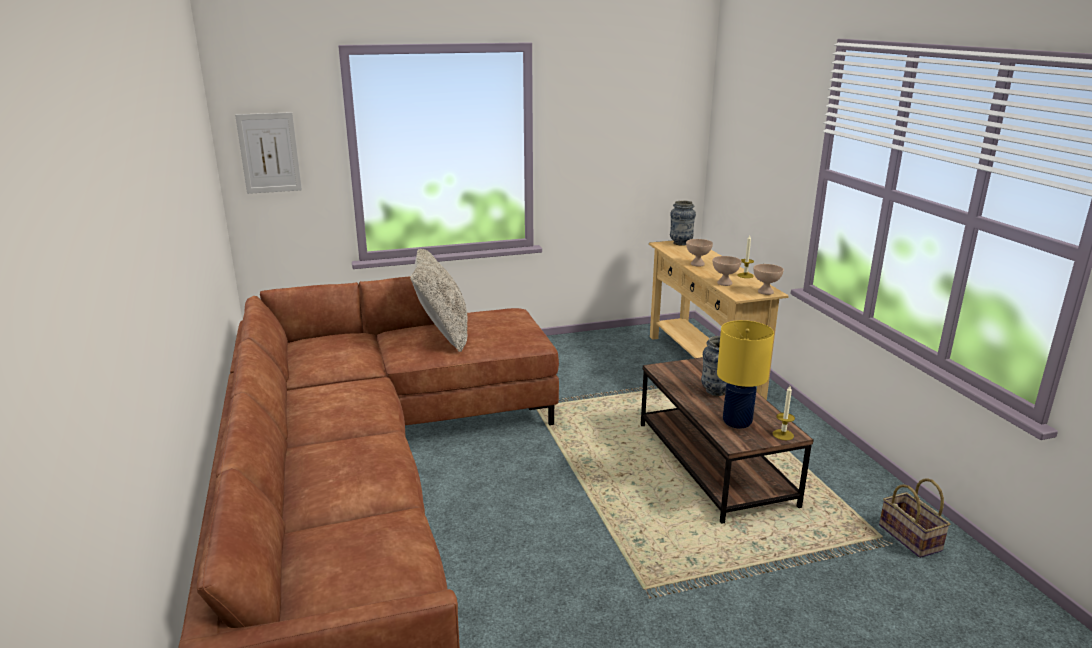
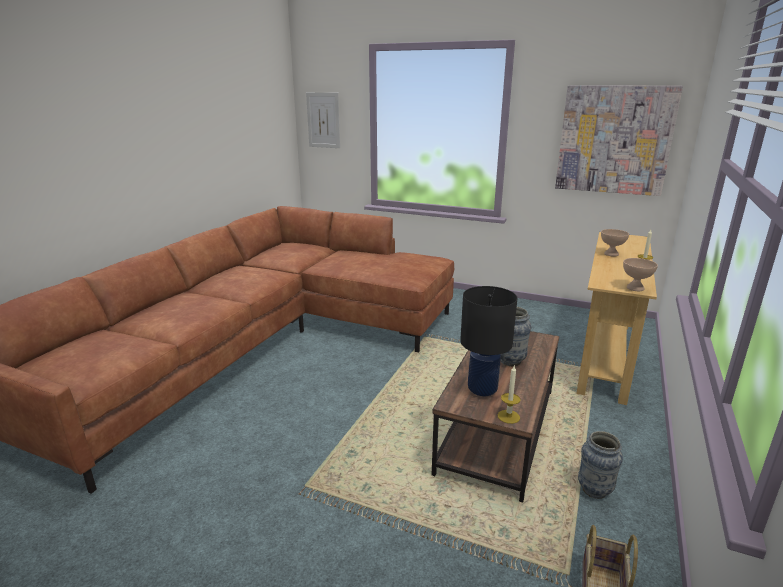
camera: 40 degrees right, 0 degrees up
beige pillow [410,249,468,352] -> none
vase [670,201,696,246] -> vase moved to [578,431,623,499]
beige bowl [713,256,741,286] -> none
yellow table lamp [717,320,774,429] -> black table lamp [460,286,517,396]
none -> picture [555,85,683,196]

